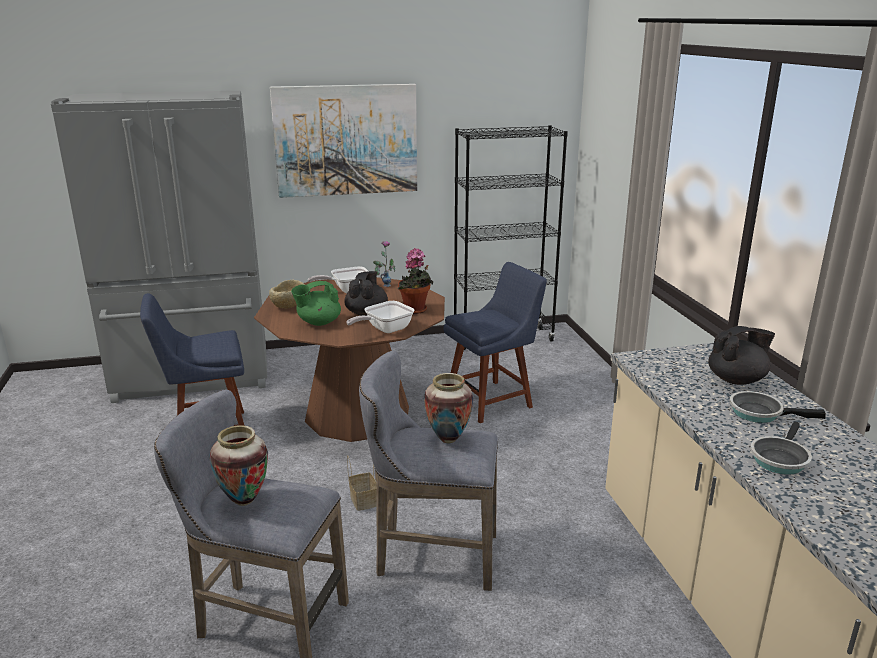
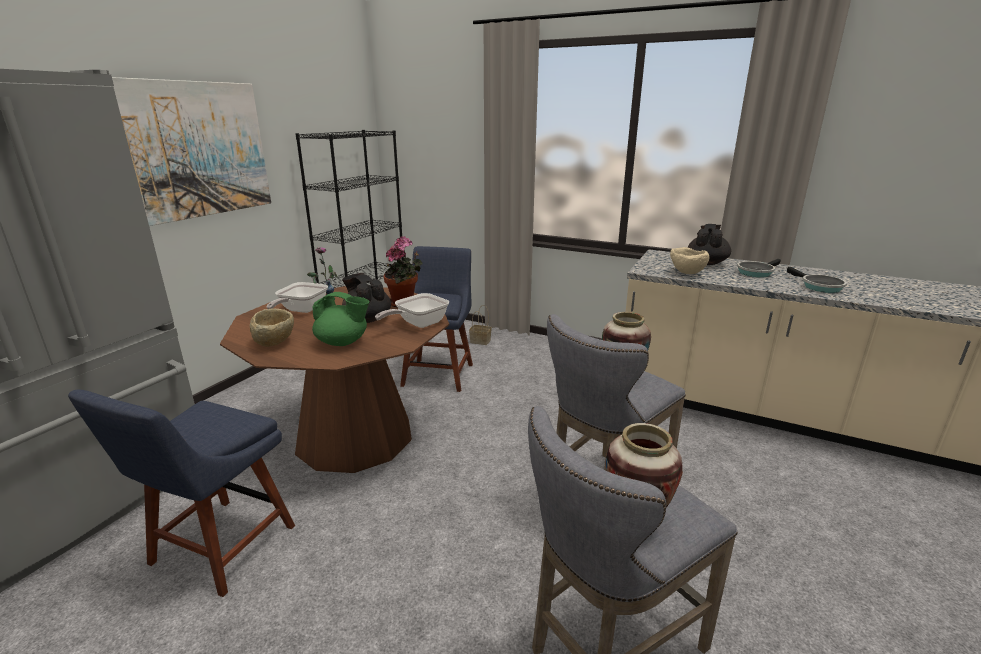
camera: 50 degrees left, 0 degrees up
green teapot [291,281,341,326] -> green teapot turned 90 degrees counterclockwise [312,292,369,346]
frying pan [346,301,415,333] -> frying pan turned 45 degrees clockwise [375,293,449,328]
basket [347,455,377,511] -> basket moved to [469,305,492,345]
none -> beige bowl [670,247,709,274]

